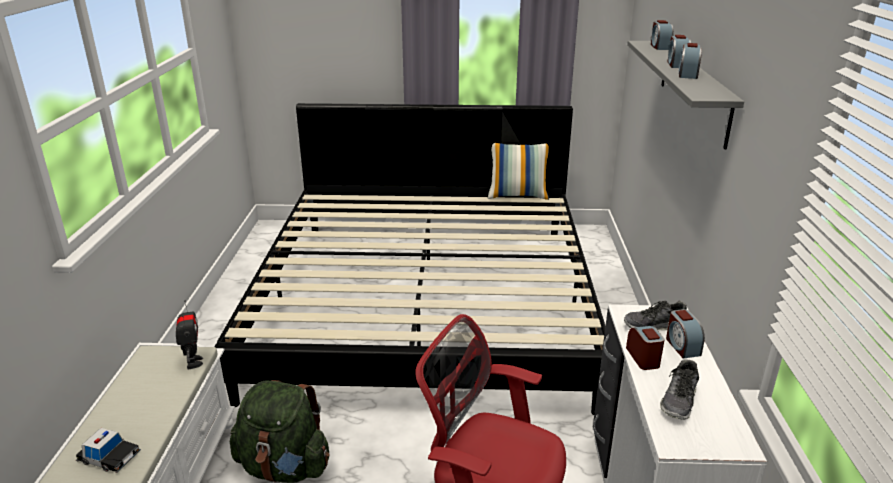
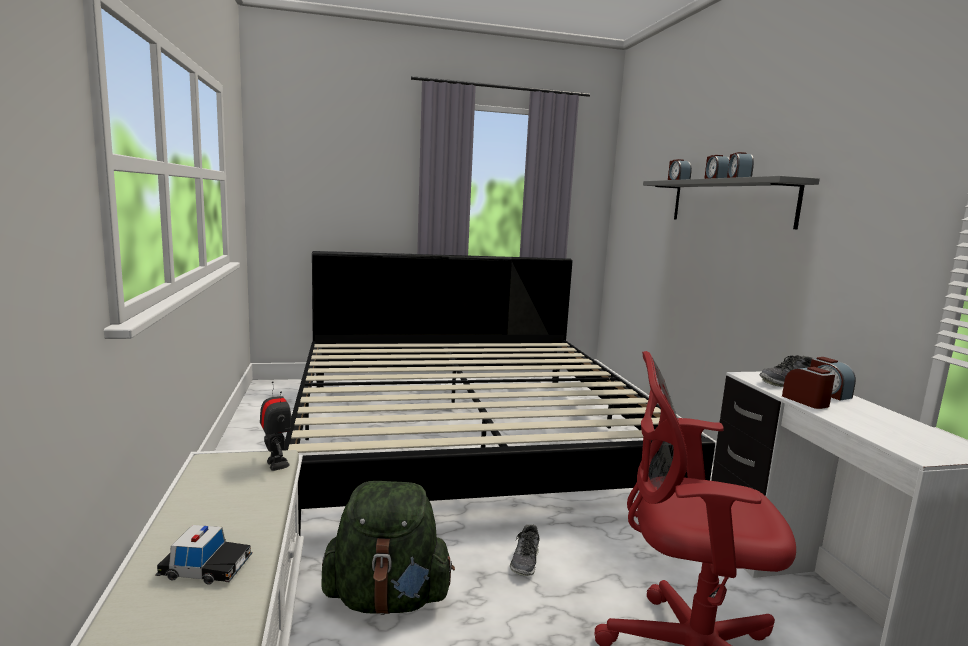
camera: 15 degrees left, 15 degrees down
pillow [488,143,549,200] -> none
shoe [660,359,699,420] -> shoe moved to [510,524,540,576]

